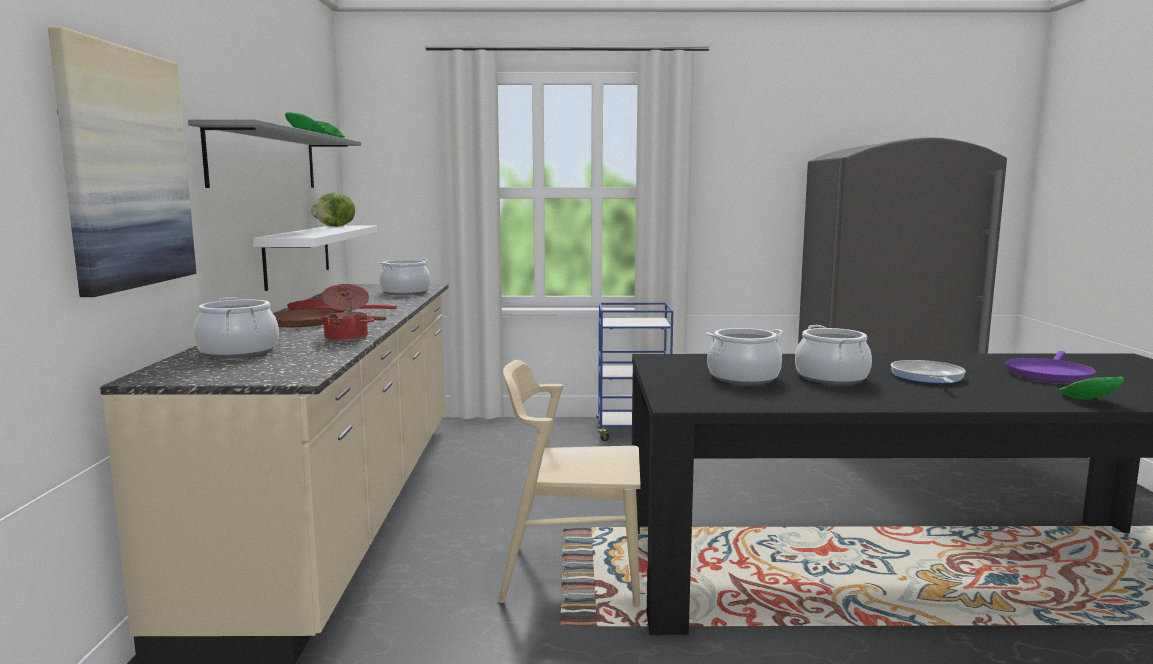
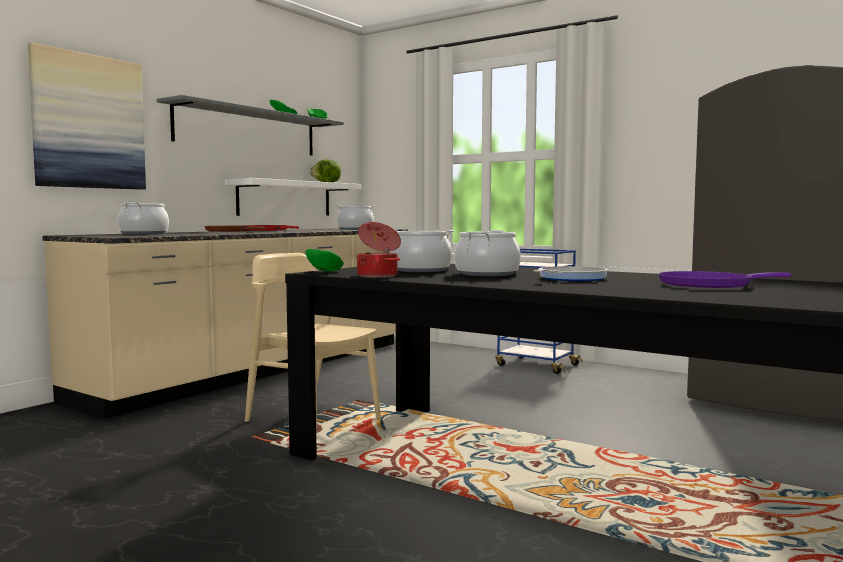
camera: 35 degrees right, 5 degrees down
cooking pot [317,284,374,341] -> cooking pot moved to [356,222,401,278]
green bowl [1058,376,1124,400] -> green bowl moved to [305,249,344,271]

